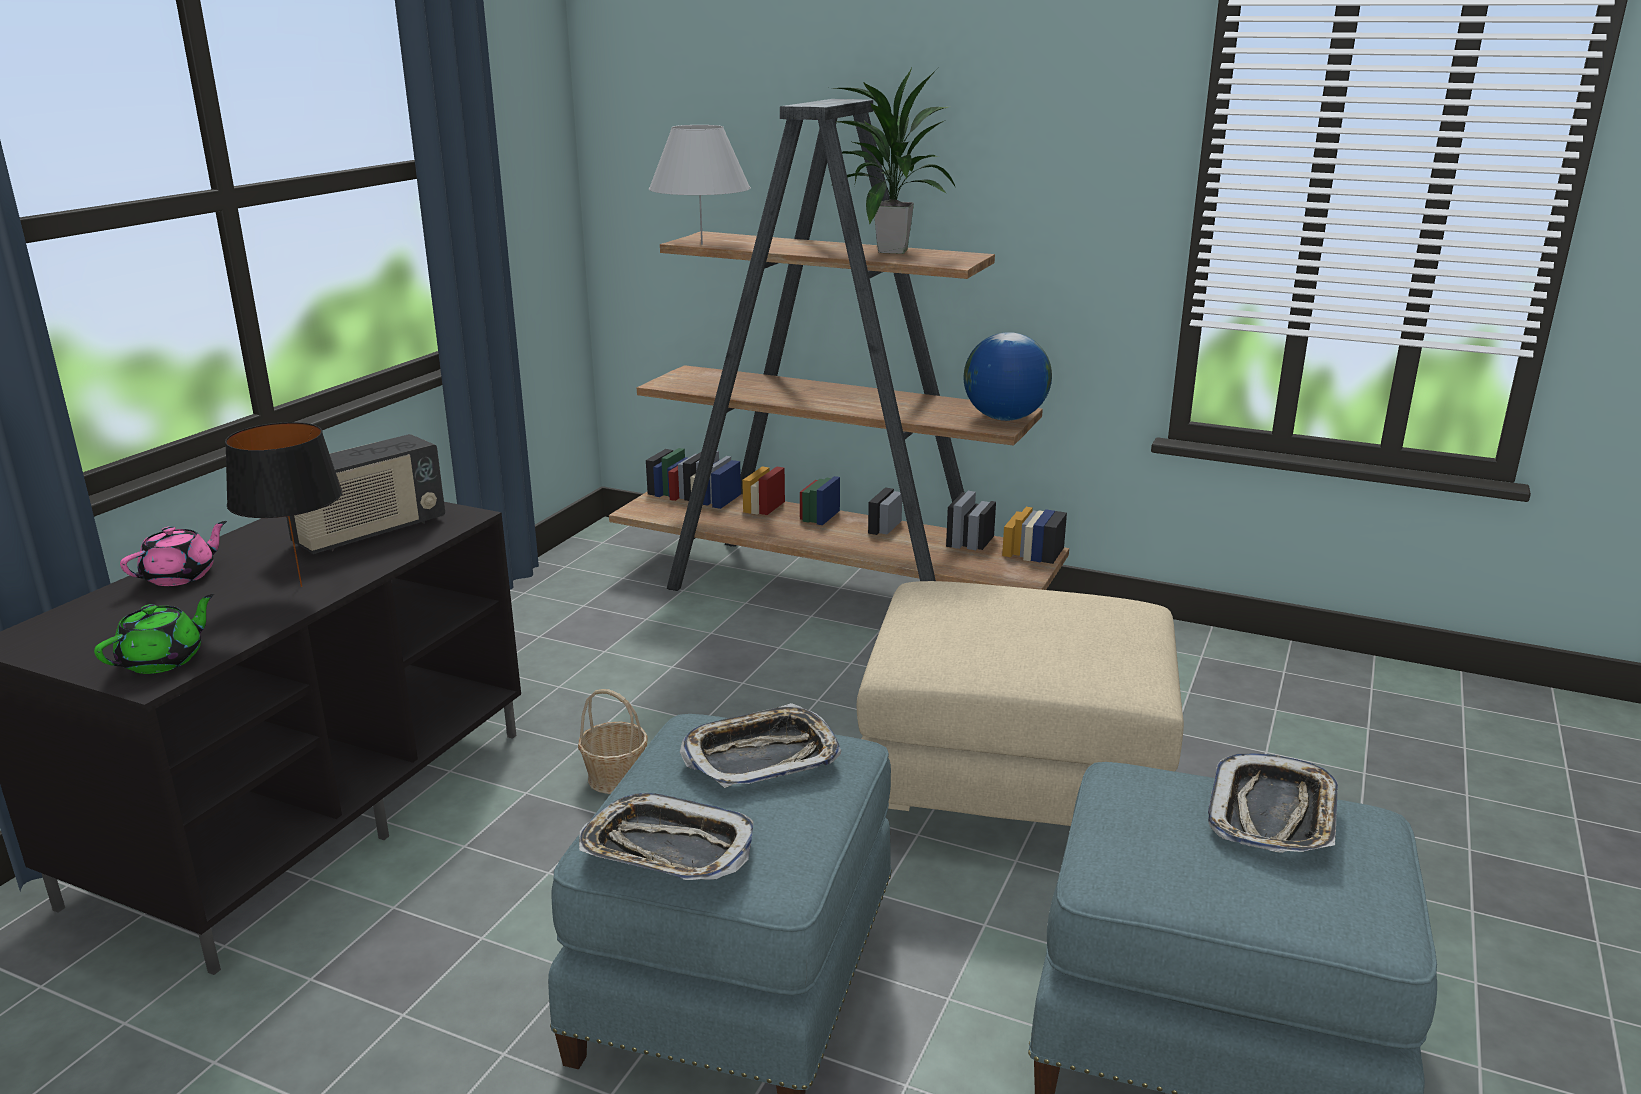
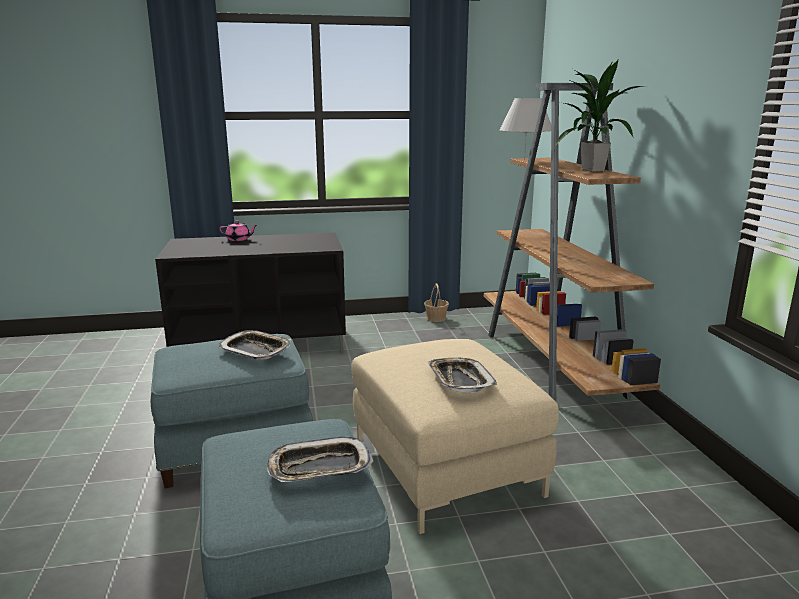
camera: 55 degrees right, 5 degrees down
green teapot [94,594,214,674] -> none
black table lamp [225,422,342,587] -> none
radio [286,434,445,554] -> none
basket [578,689,648,794] -> basket moved to [424,283,449,322]
tray [579,793,753,880] -> tray moved to [428,358,497,393]
globe [964,332,1052,421] -> none

